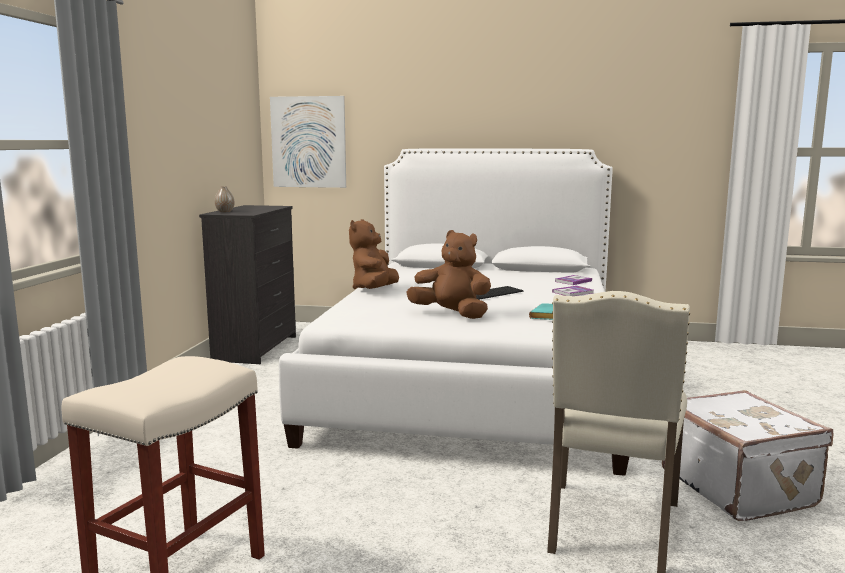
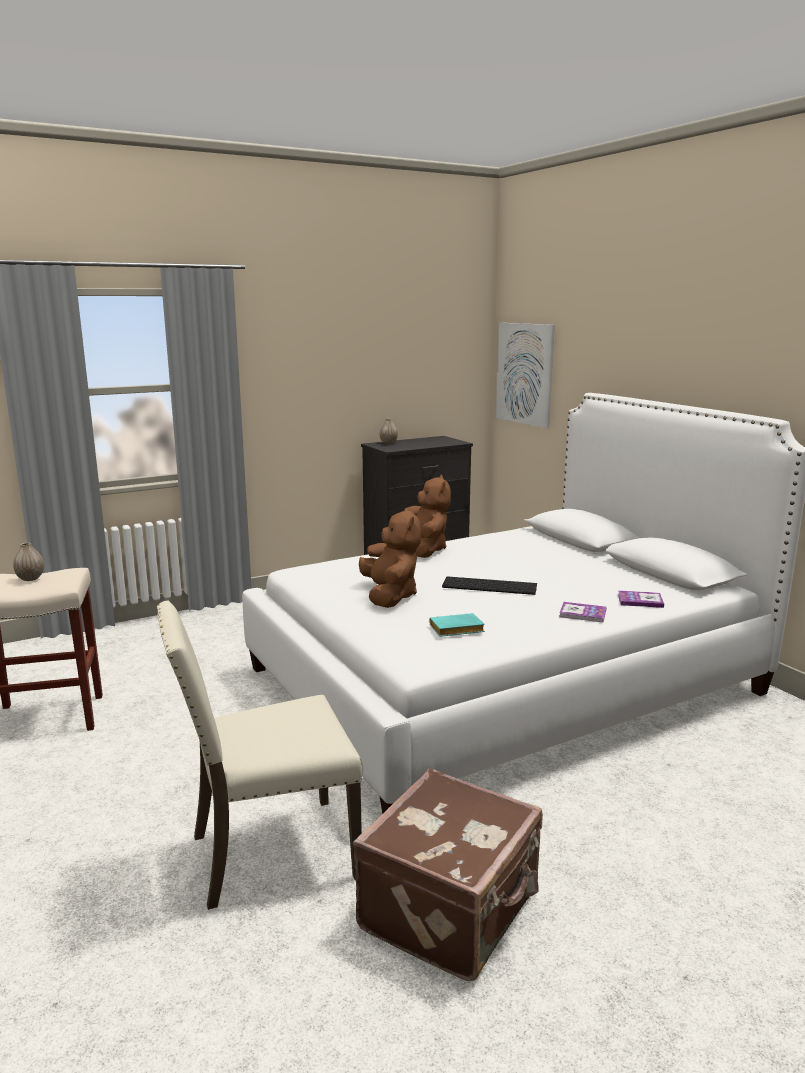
camera: 50 degrees right, 5 degrees up
brown plush toy [349,219,399,289] -> brown plush toy turned 105 degrees clockwise [404,475,451,558]
white suitcase [662,390,833,521] -> brown suitcase [353,768,543,981]
none -> vase [13,543,44,581]

